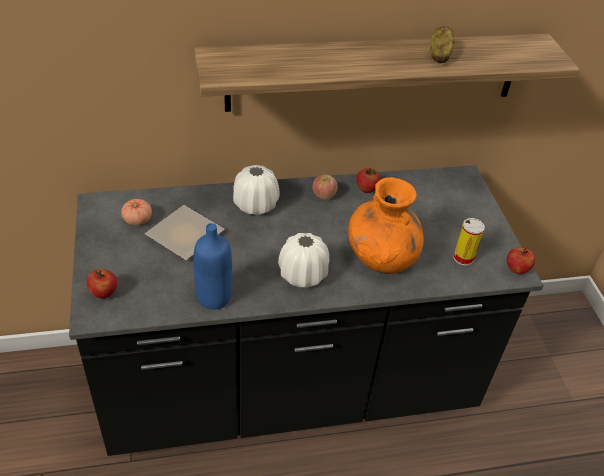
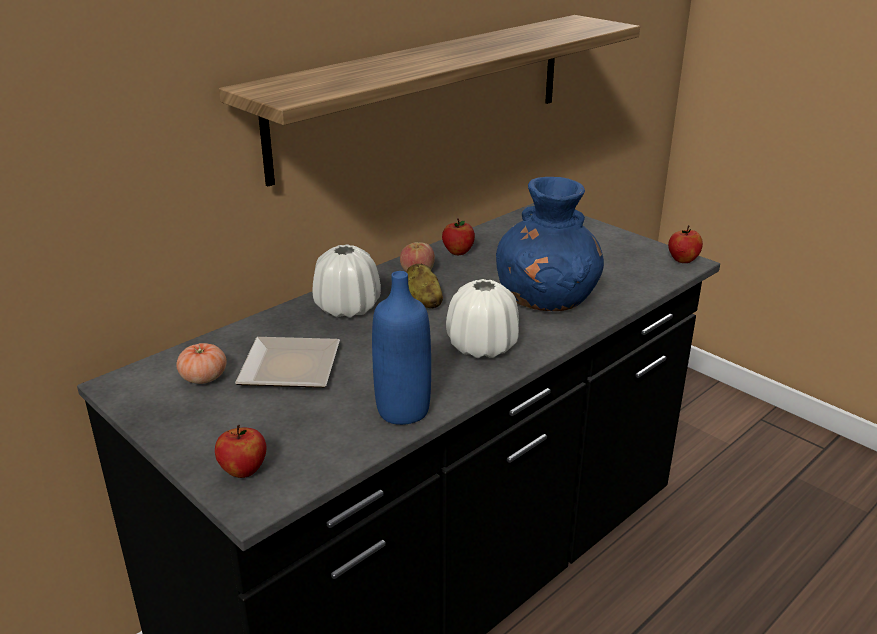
camera: 30 degrees left, 15 degrees down
orange vase [348,177,424,274] -> blue vase [496,177,604,311]
potato [430,26,455,63] -> potato moved to [406,263,443,308]
can [453,218,485,266] -> none

